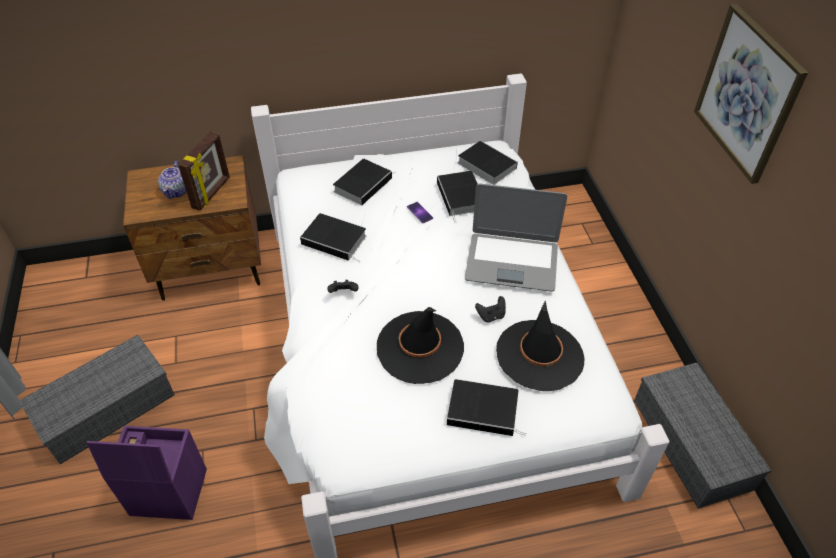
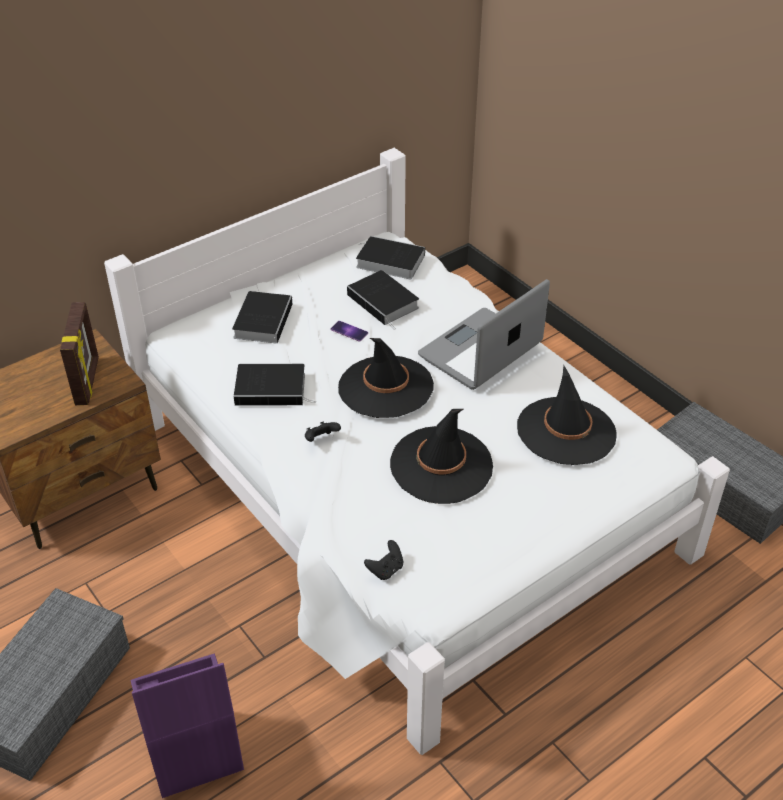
camera: 25 degrees left, 5 degrees down
teapot [158,161,187,199] -> none
book [447,379,527,436] -> none
laptop [465,184,567,292] -> laptop turned 150 degrees clockwise [418,279,550,390]
black game controller [475,296,506,322] -> black game controller moved to [364,540,403,580]
picture [694,4,808,184] -> none
none -> black hat [338,338,434,418]

